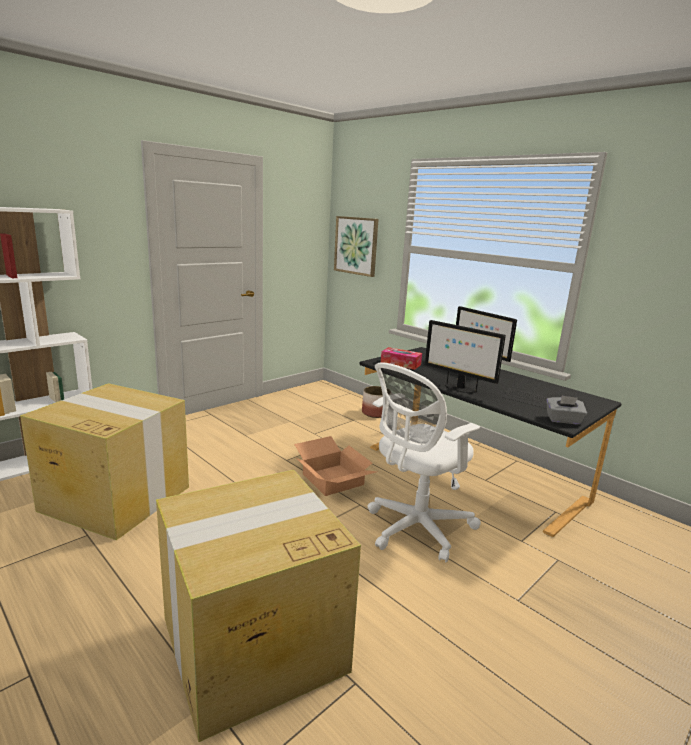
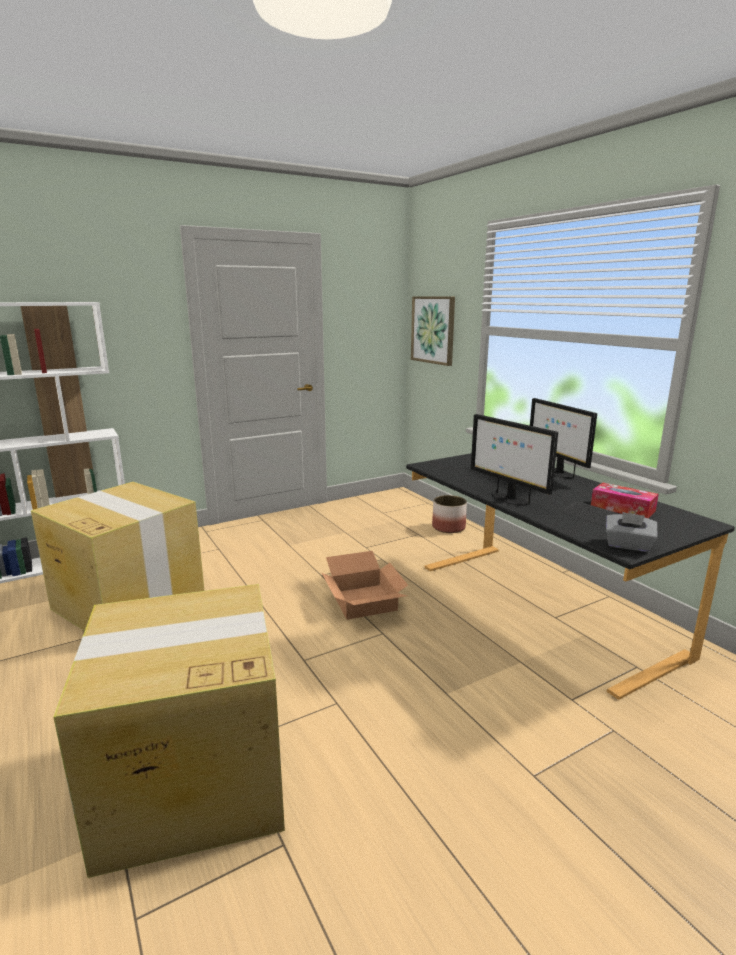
camera: 15 degrees right, 0 degrees up
white office chair [368,362,481,562] -> none
tissue box [381,347,422,370] -> tissue box moved to [591,483,659,518]

